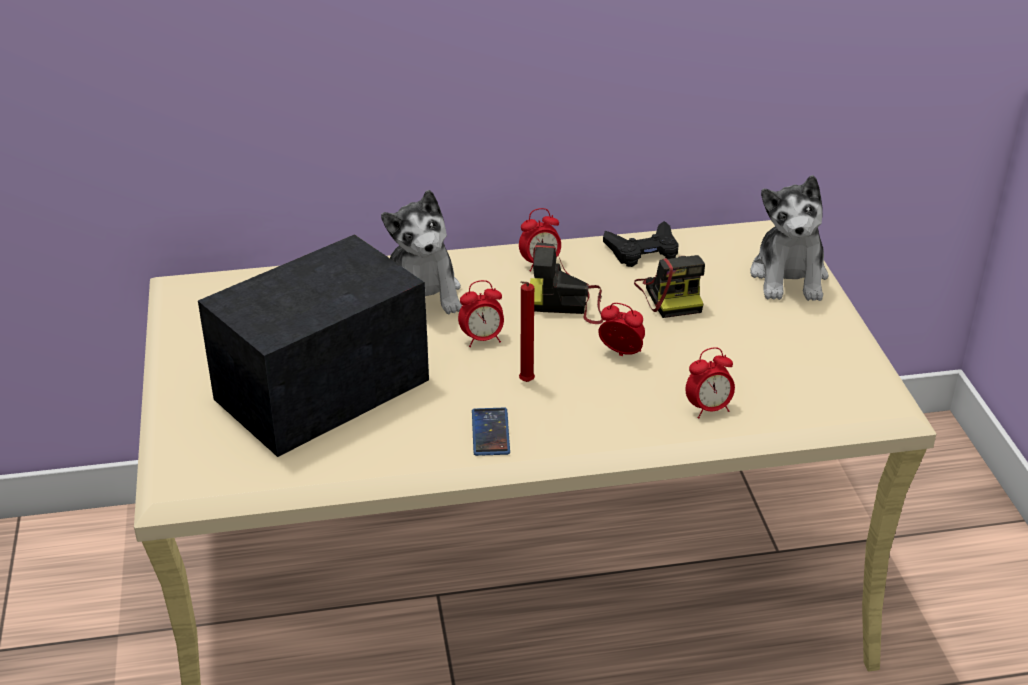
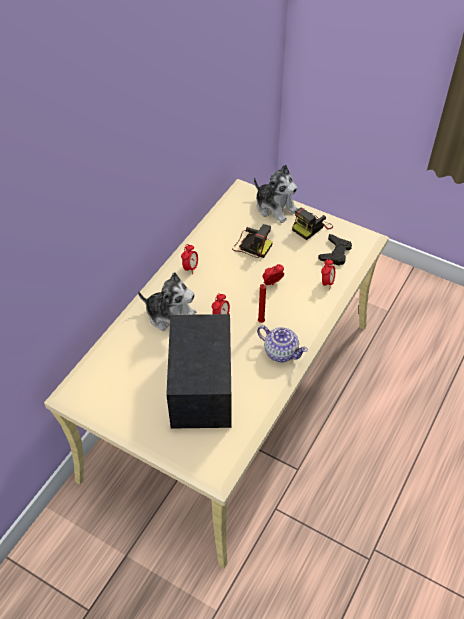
camera: 50 degrees left, 15 degrees up
phone [472,408,510,456] -> teapot [257,326,308,362]
camera [530,243,604,324] -> camera moved to [292,208,333,240]
black game controller [603,221,679,267] -> black game controller moved to [318,234,352,266]

